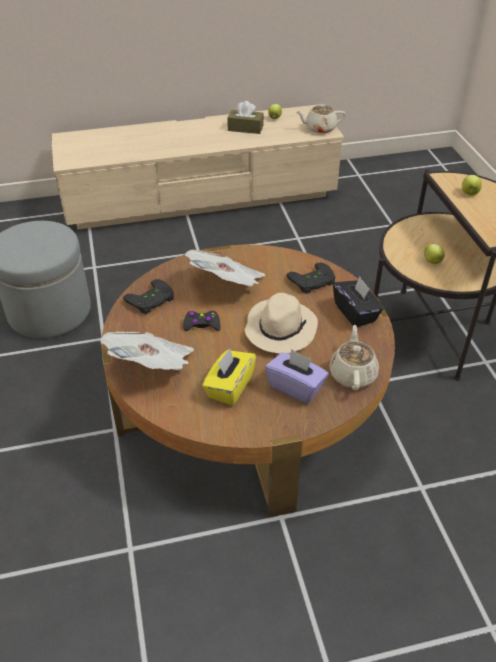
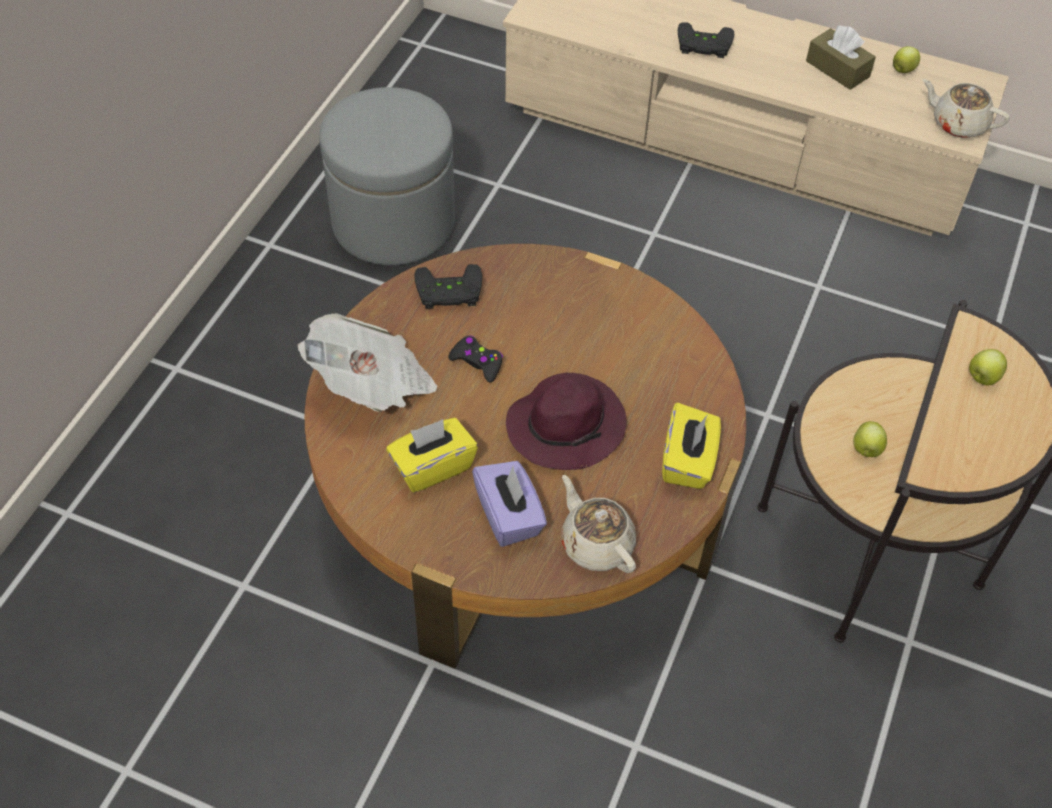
camera: 35 degrees right, 10 degrees up
newspaper [185,250,265,287] -> none
beige hat [245,293,318,354] -> purple hat [506,373,627,470]
black game controller [286,262,335,294] -> black game controller moved to [678,23,734,58]
beige teapot [329,325,379,391] -> beige teapot turned 75 degrees counterclockwise [561,475,636,573]
black tissue box [333,277,383,327] -> yellow tissue box [662,402,721,489]

